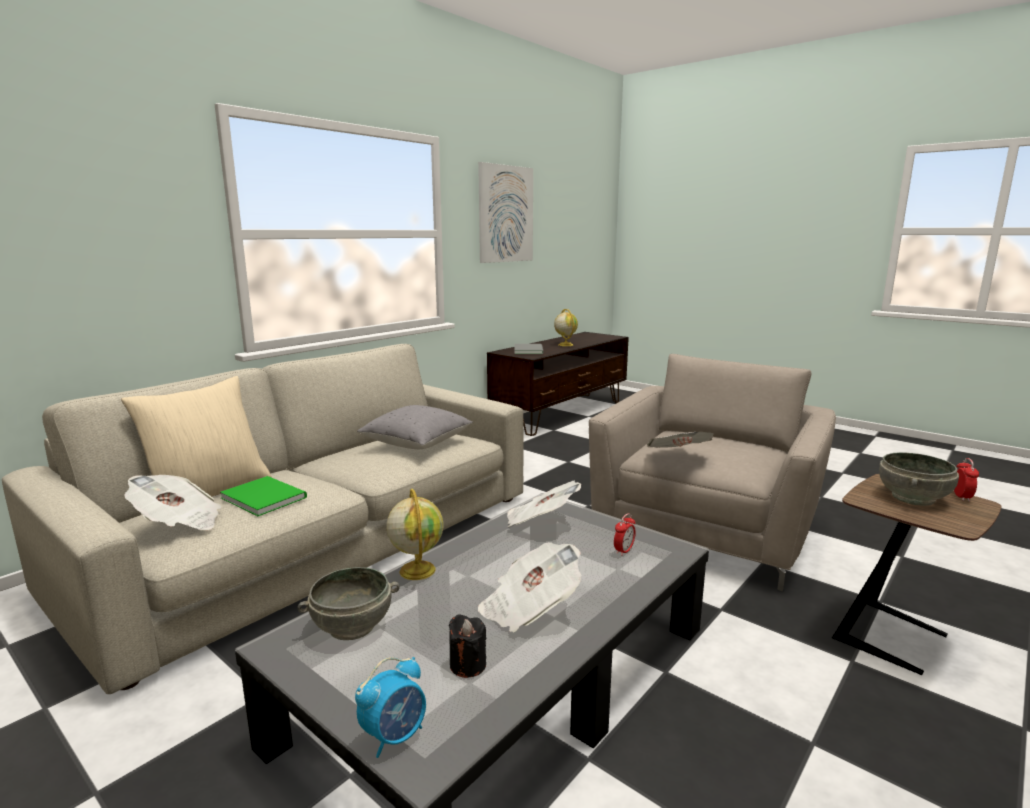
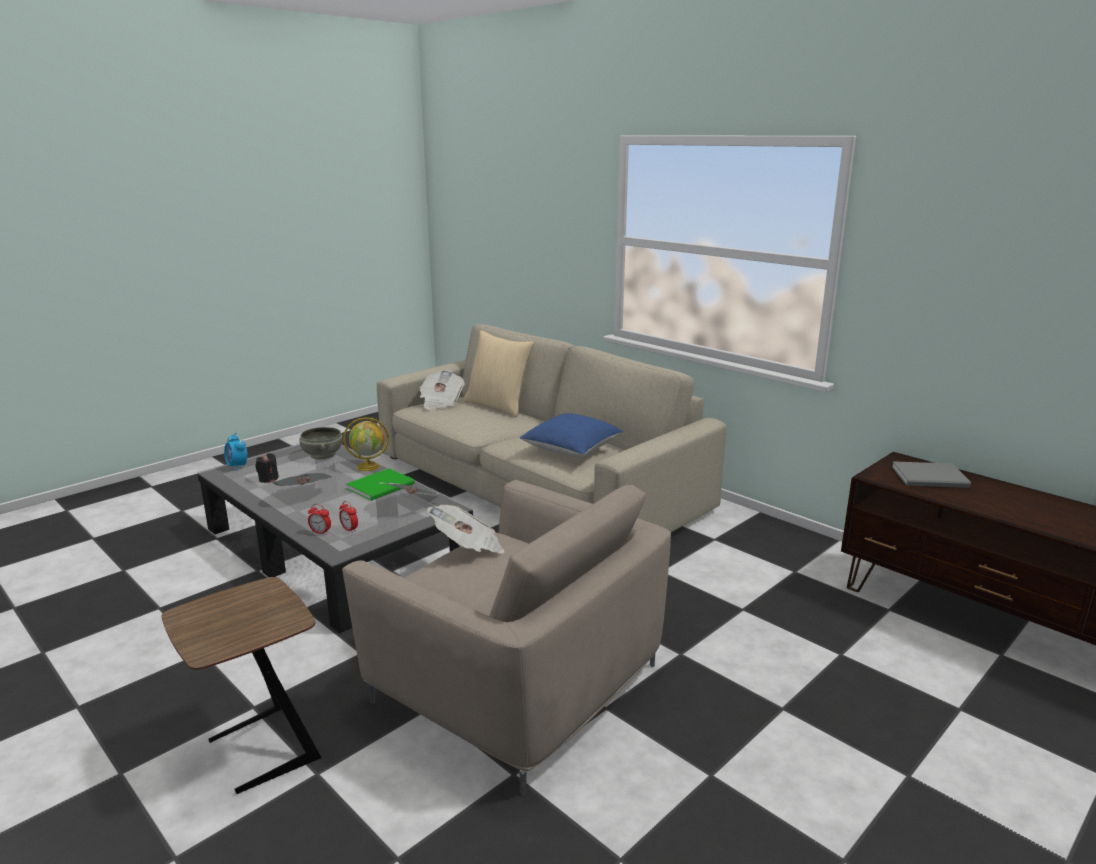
camera: 95 degrees right, 5 degrees up
green book [220,476,307,516] -> green book moved to [347,468,415,501]
grey pillow [357,405,473,449] -> blue pillow [520,413,623,457]
picture [478,162,533,263] -> none
globe [554,309,578,346] -> none
grey bowl [879,452,959,506] -> none
alarm clock [954,458,979,502] -> alarm clock moved to [308,504,331,535]

